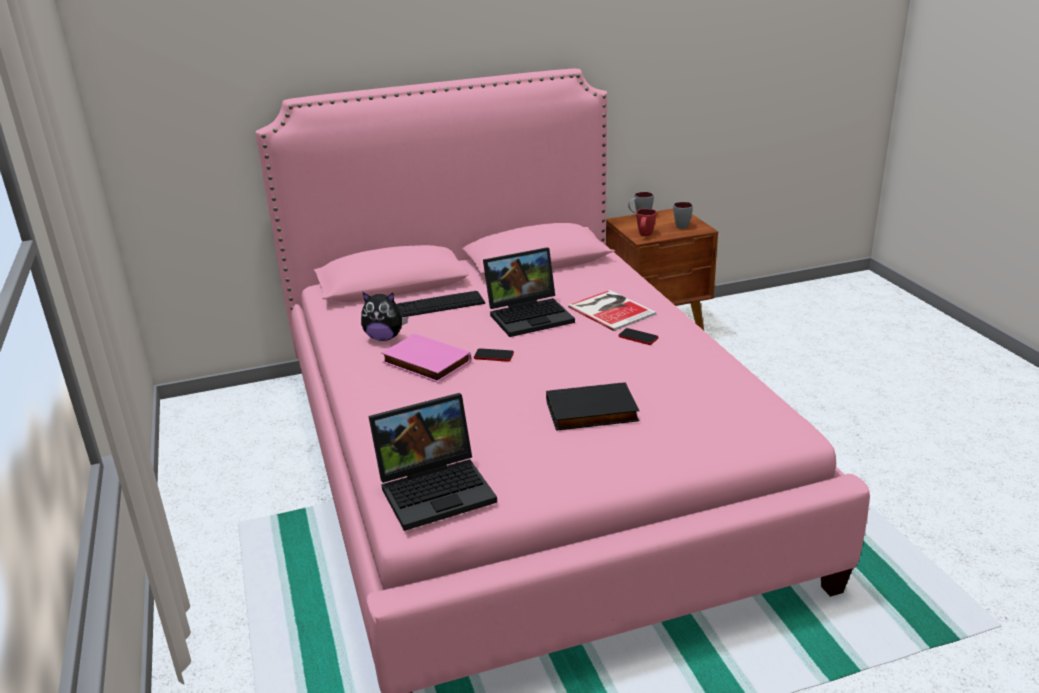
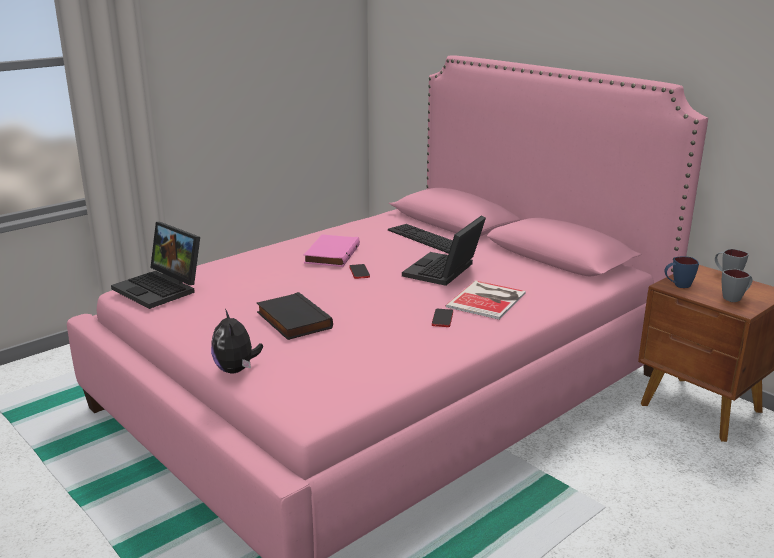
camera: 65 degrees right, 5 degrees down
plush toy [361,292,408,341] -> plush toy moved to [211,309,263,374]
laptop [483,247,575,337] -> laptop turned 75 degrees clockwise [402,216,486,286]
red mug [637,209,656,236] -> blue mug [665,257,699,288]

